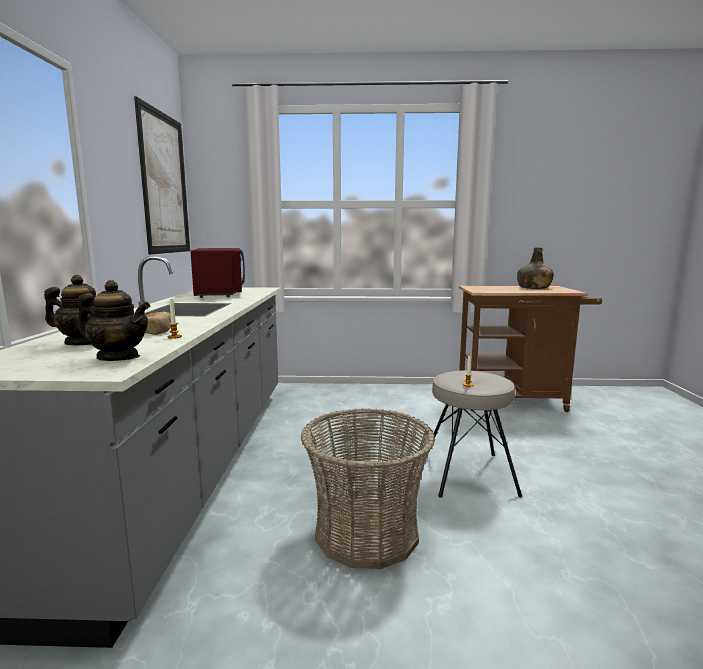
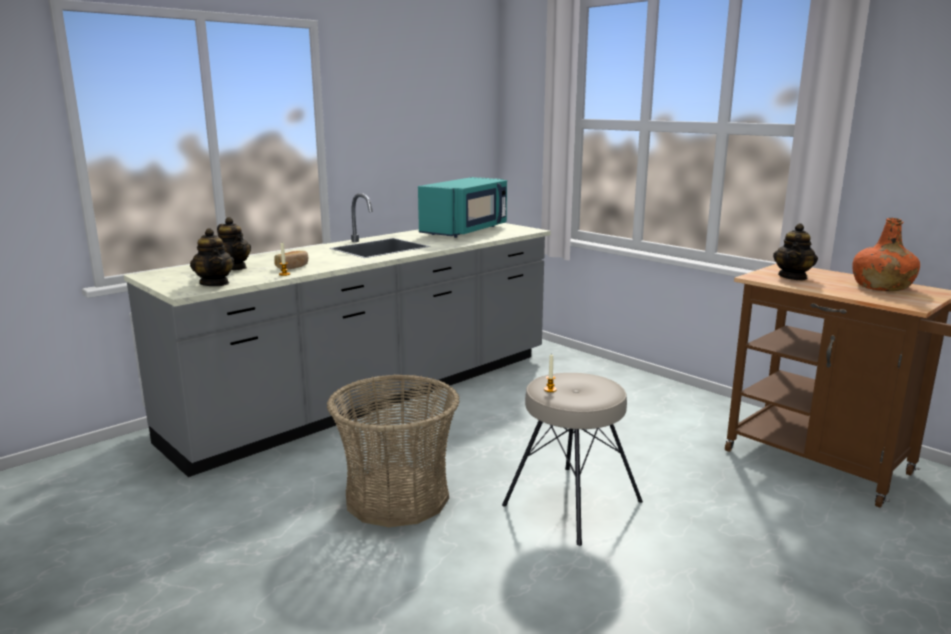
camera: 45 degrees right, 5 degrees up
picture [134,96,190,254] -> none
red microwave [190,248,245,298] -> turquoise microwave [418,177,507,238]
green bottle [517,247,554,289] -> orange bottle [852,218,920,291]
none -> teapot [773,223,818,280]

